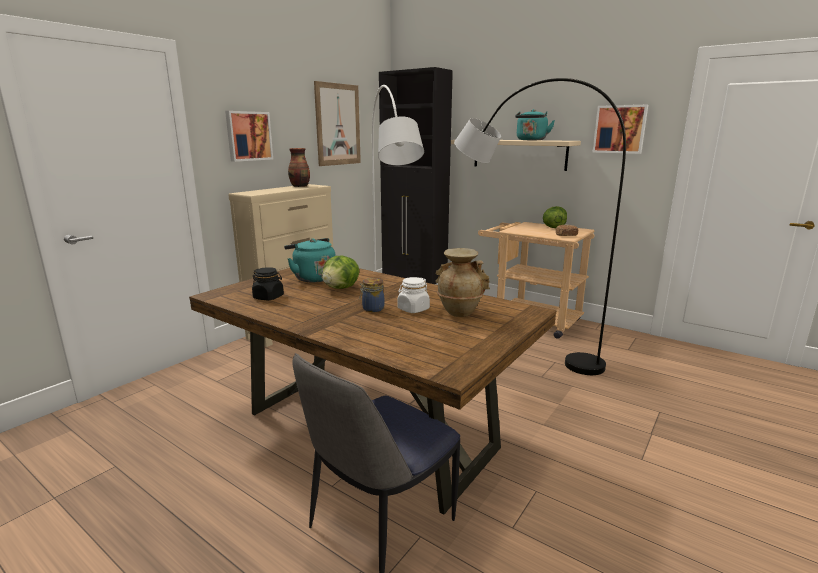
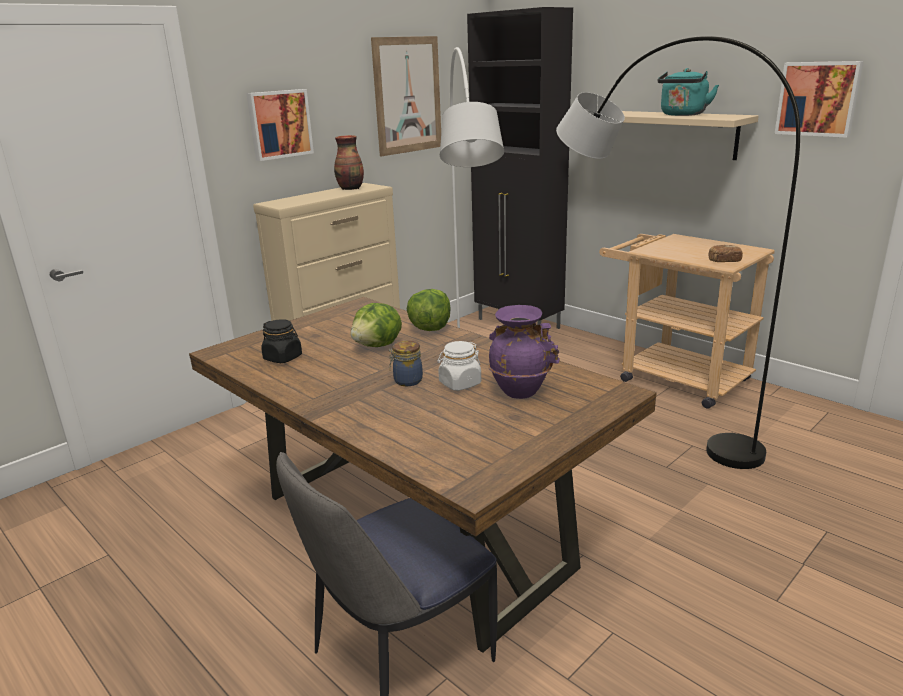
camera: 10 degrees right, 5 degrees up
turquoise kettle [284,238,336,283] -> none
beige vase [436,248,490,317] -> purple vase [488,305,560,399]
lettuce [543,206,567,228] -> lettuce moved to [407,289,451,331]

